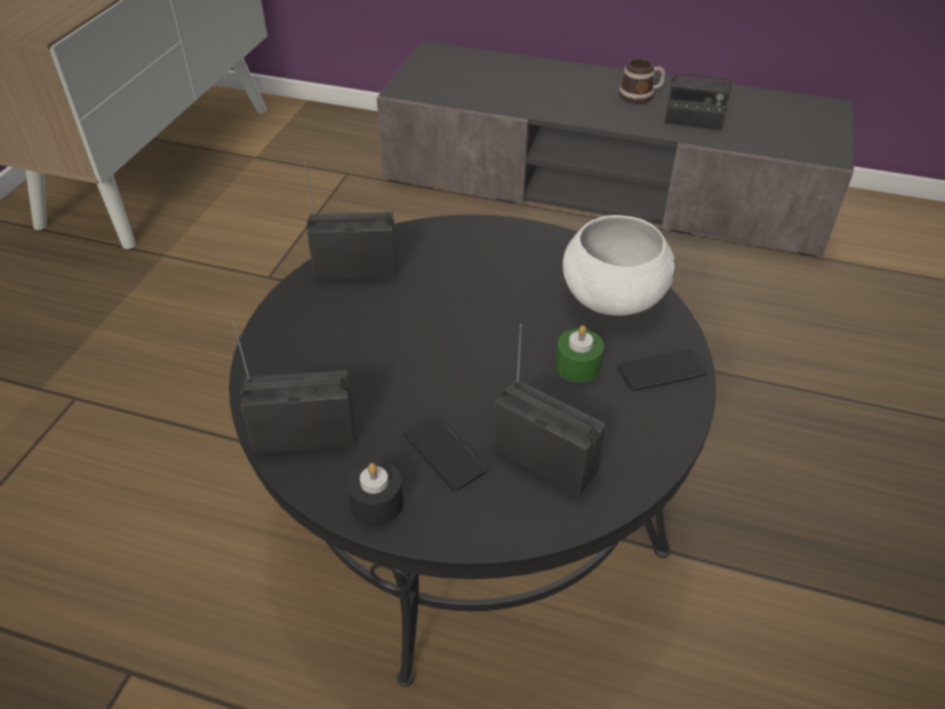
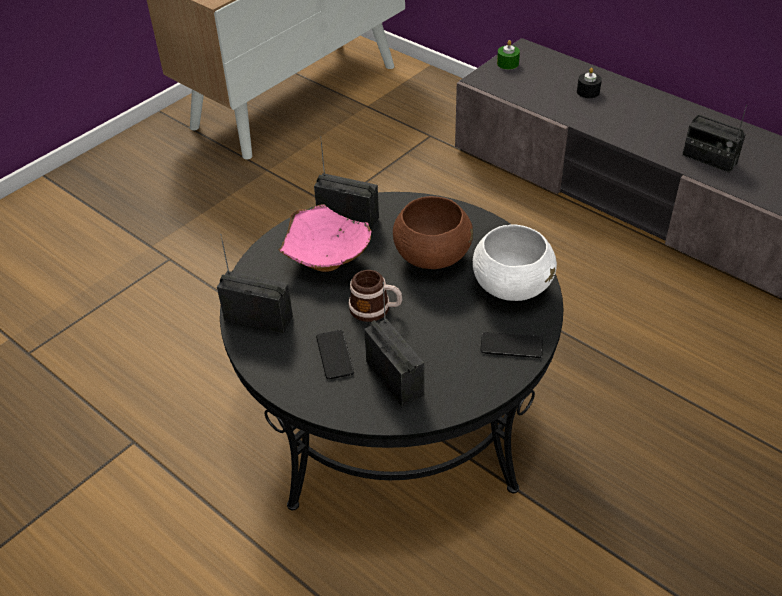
camera: 25 degrees right, 0 degrees up
black candle [347,461,403,526] -> black candle moved to [577,68,602,98]
green candle [555,325,604,382] -> green candle moved to [497,40,520,70]
mug [619,59,666,104] -> mug moved to [348,270,402,322]
none -> pink bowl [279,204,372,272]
none -> brown bowl [393,196,473,269]

